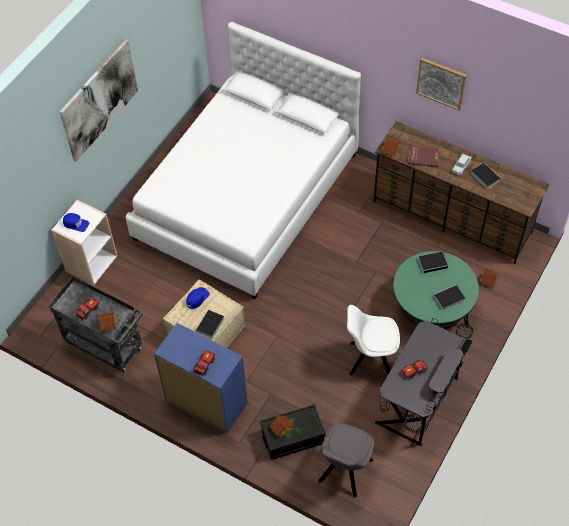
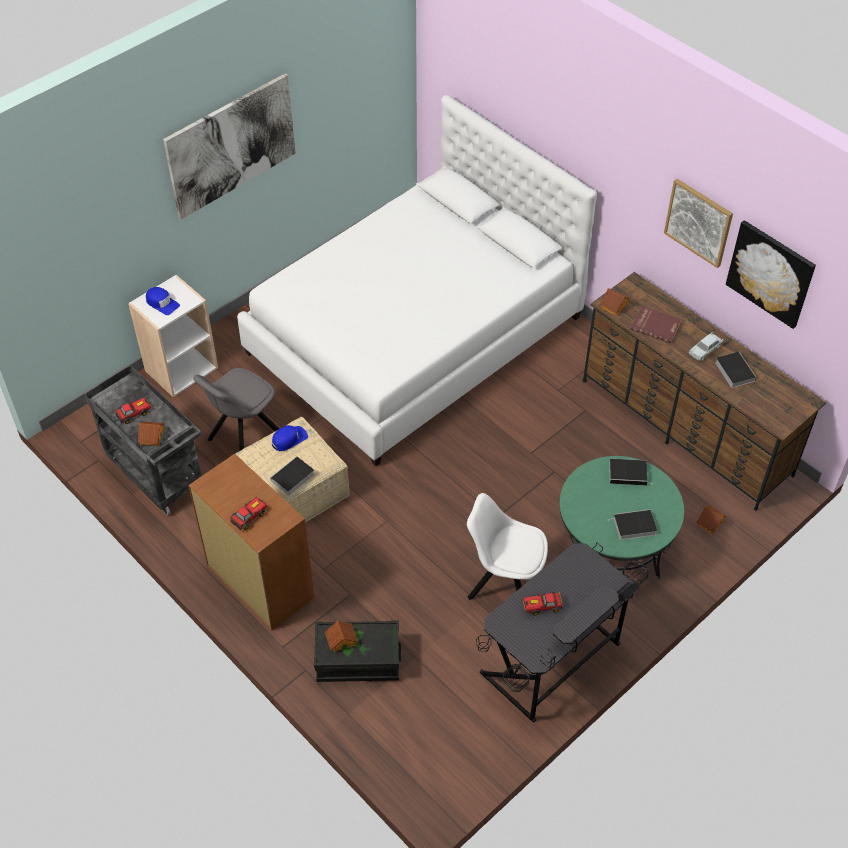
camera: 15 degrees right, 5 degrees down
blue cabinet [154,323,248,434] -> brown cabinet [188,454,314,631]
grey chair [318,424,374,497] -> grey chair moved to [193,368,279,451]
none -> picture [726,220,816,329]

